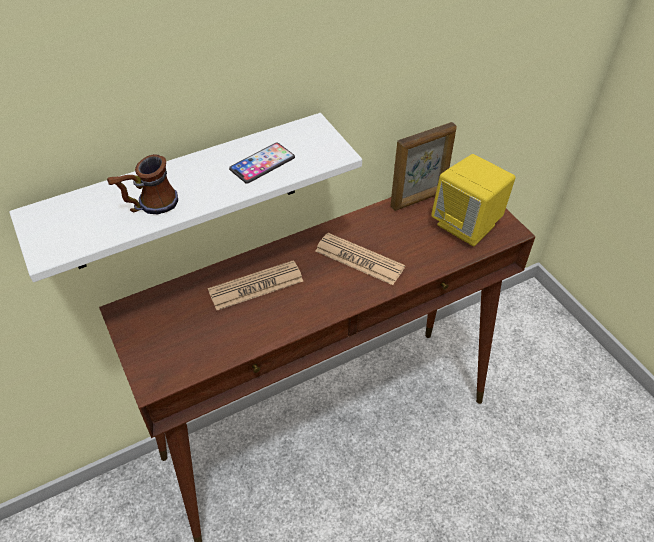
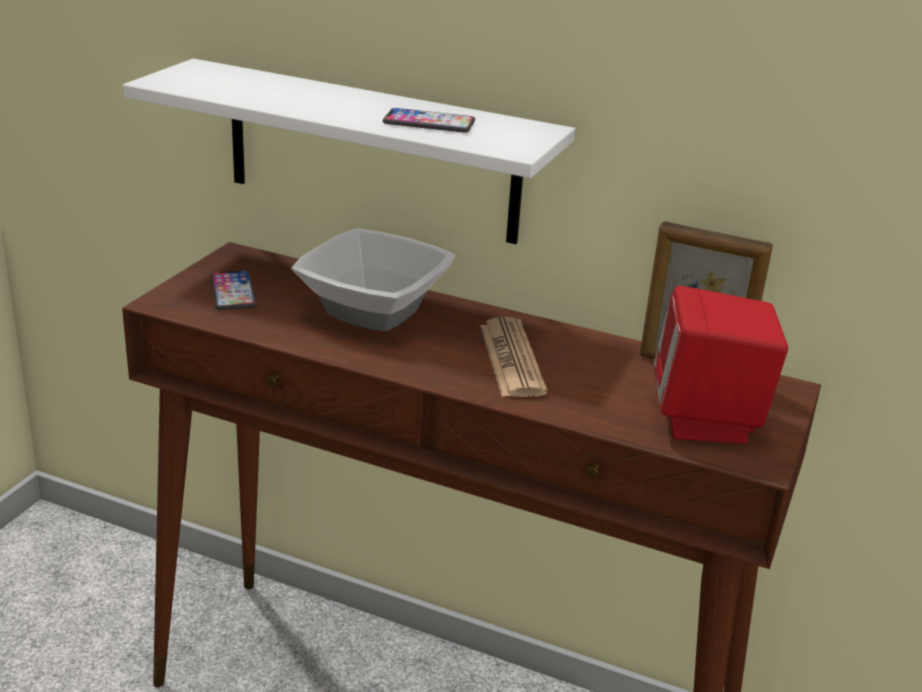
camera: 50 degrees right, 20 degrees down
mug [107,154,178,215] -> none
newspaper [208,261,303,310] -> bowl [291,228,455,331]
yellow speaker [431,154,515,246] -> red speaker [654,286,788,444]
none -> phone [211,270,257,310]

